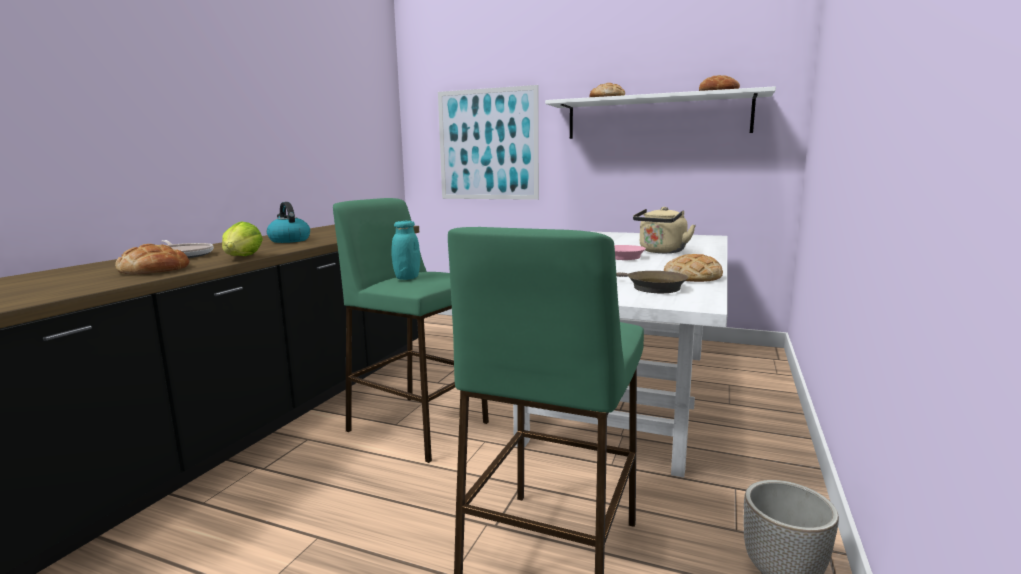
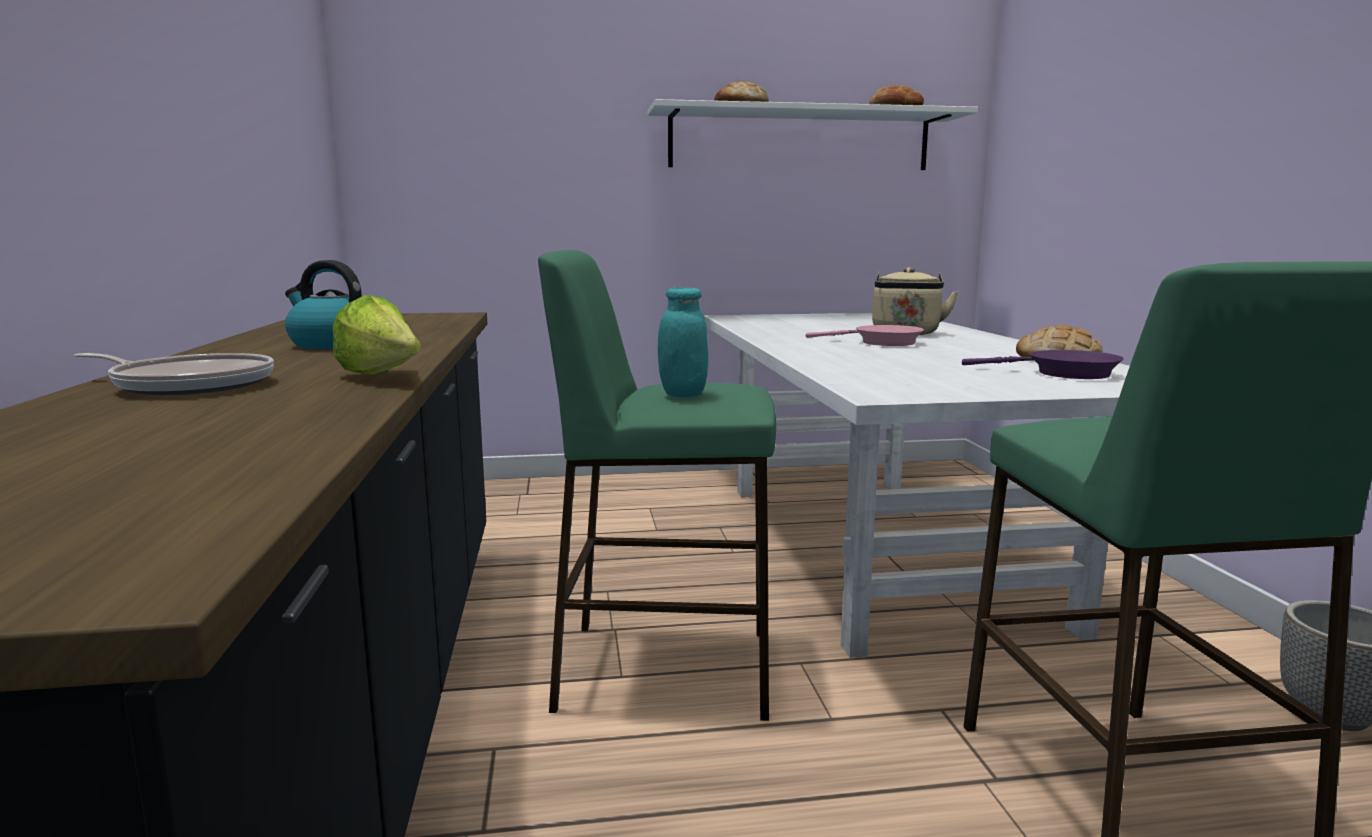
camera: 30 degrees left, 0 degrees up
bread [115,244,189,274] -> none
picture [438,85,539,200] -> none
brown frying pan [616,271,688,293] -> purple frying pan [962,350,1124,379]

